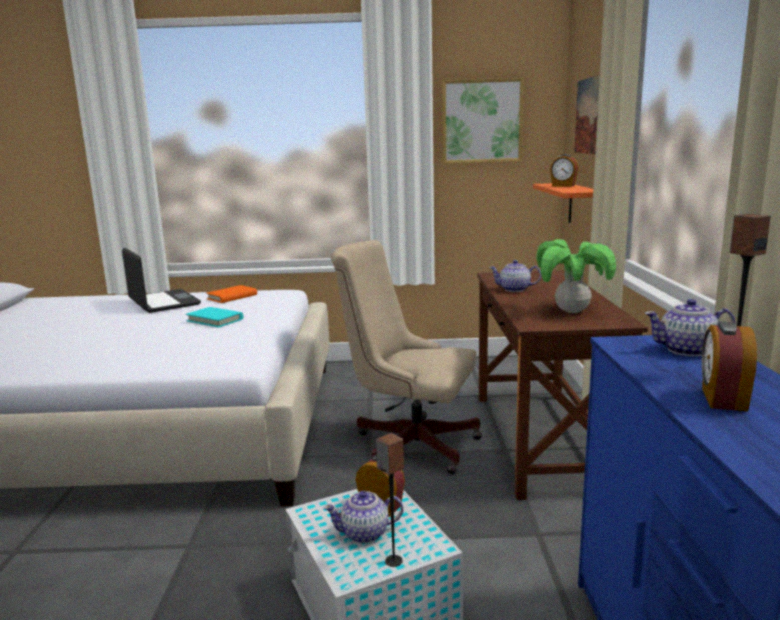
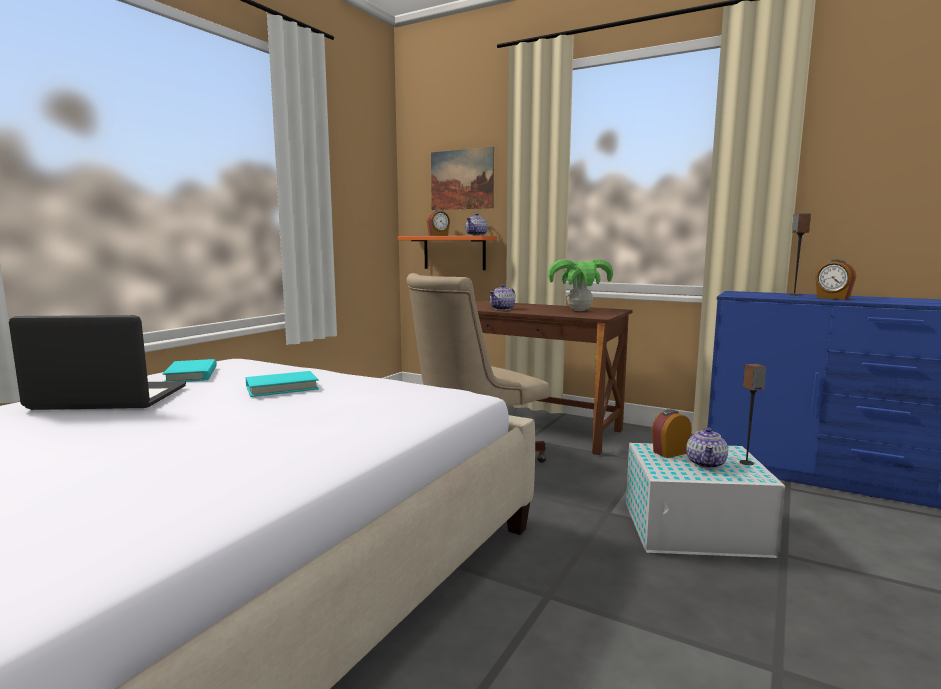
camera: 60 degrees left, 5 degrees down
orange book [206,285,257,303] -> turquoise book [163,359,217,382]
picture [442,78,524,164] -> none
teapot [644,299,736,356] -> teapot moved to [466,213,488,236]

